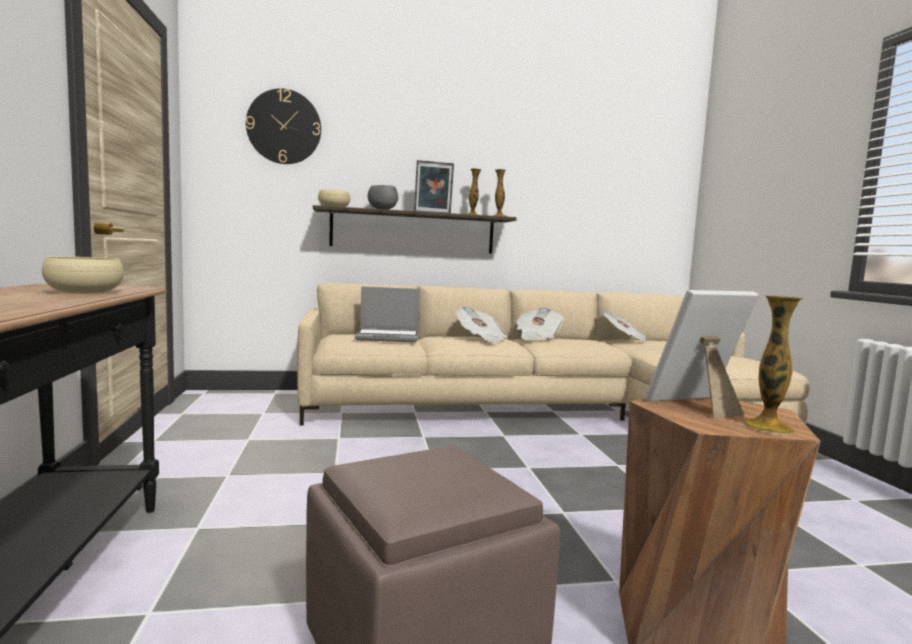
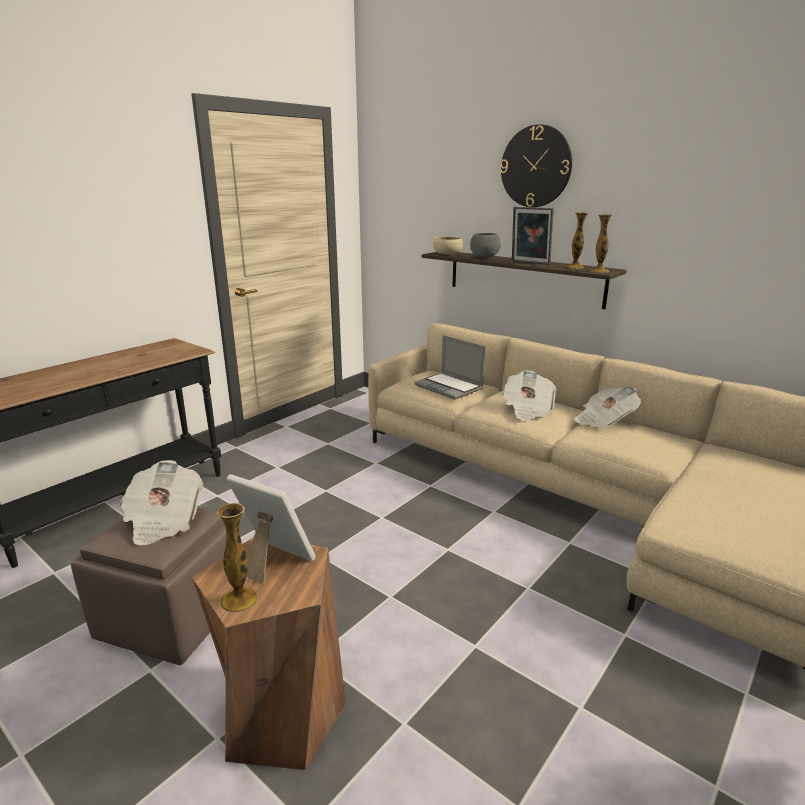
camera: 50 degrees right, 15 degrees up
beige bowl [42,257,124,293] -> none
wall clock [246,88,321,164] -> wall clock moved to [500,124,572,207]
newspaper [603,310,647,343] -> newspaper moved to [120,460,203,546]

